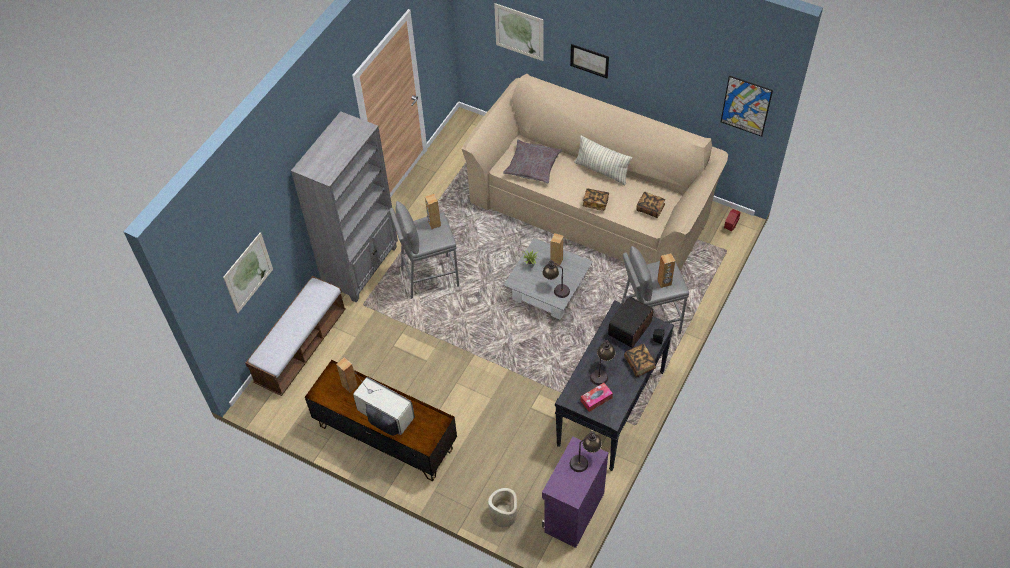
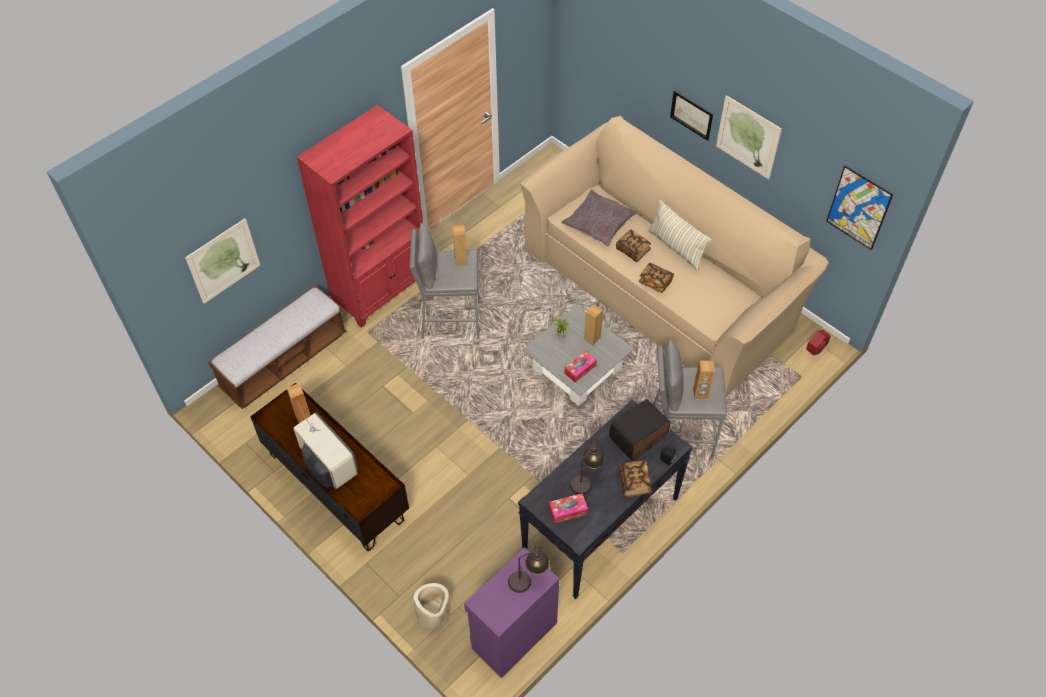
camera: 15 degrees right, 0 degrees up
grey bookcase [291,111,398,302] -> red bookcase [297,105,423,328]
picture [494,3,544,61] -> picture moved to [716,95,782,179]
table lamp [542,260,570,298] -> tissue box [564,351,597,383]
book [636,192,665,218] -> book moved to [616,229,651,262]

